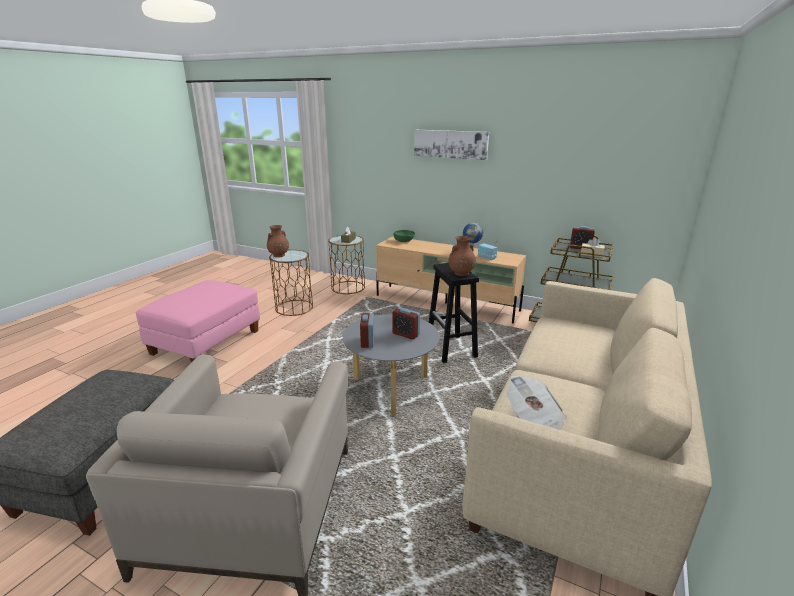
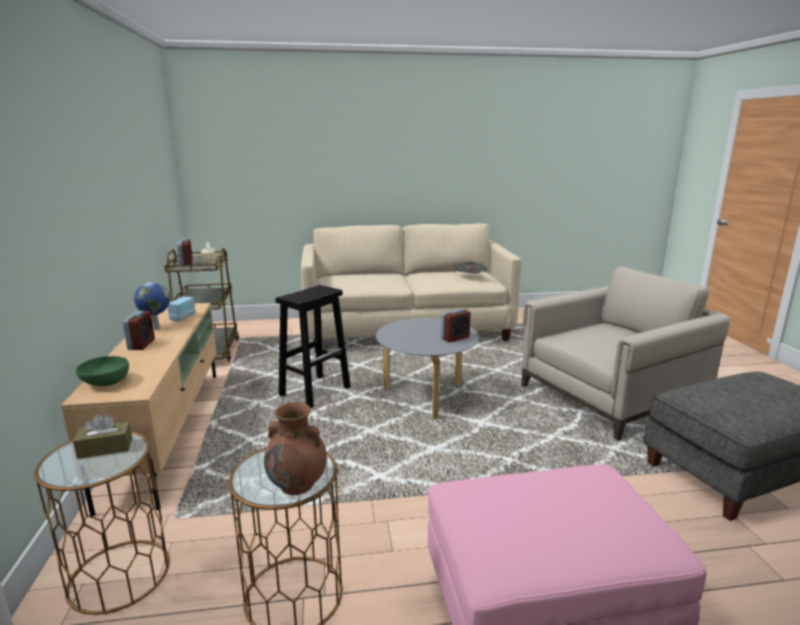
camera: 125 degrees left, 5 degrees down
alarm clock [392,307,420,339] -> alarm clock moved to [123,311,155,350]
picture [414,130,489,160] -> none
brown vase [449,236,476,276] -> none

